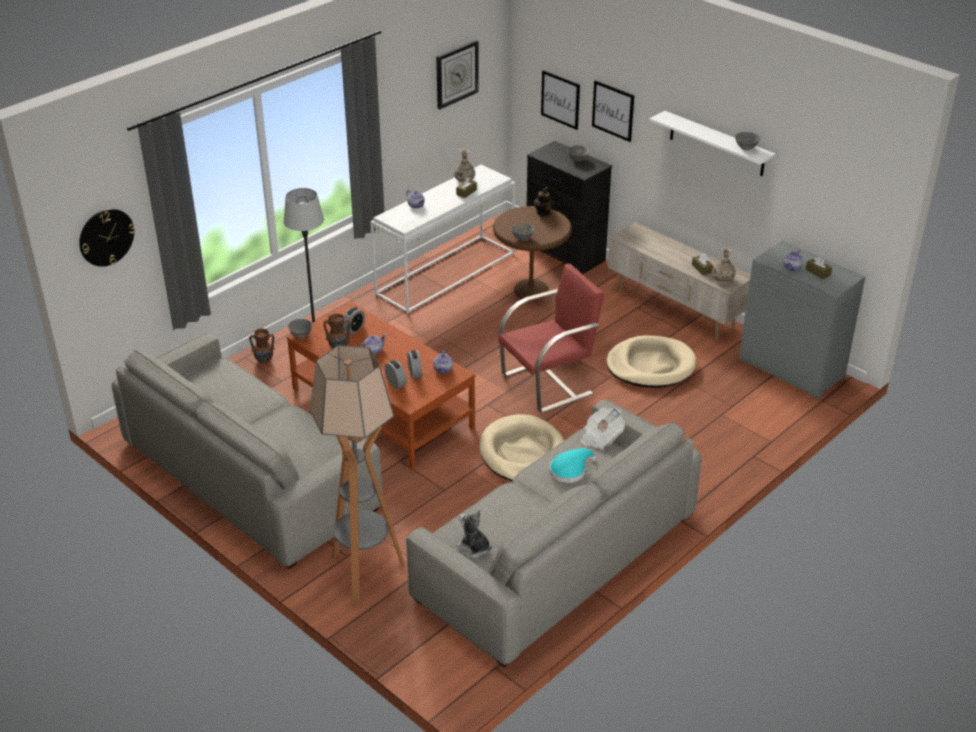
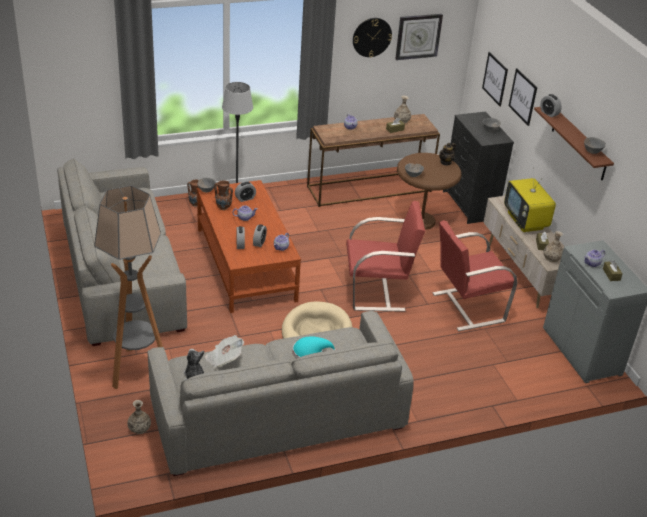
camera: 25 degrees right, 0 degrees up
wall clock [79,209,135,267] -> wall clock moved to [353,18,392,57]
white console table [370,165,515,314] -> brown console table [307,114,440,207]
newspaper [581,407,625,449] -> newspaper moved to [205,335,244,368]
beige dog bed [606,335,697,388] -> red armchair [433,220,518,331]
white shelf [649,111,775,176] -> brown shelf [534,107,614,180]
none -> vase [127,400,151,434]
none -> television [504,167,556,232]
none -> alarm clock [540,94,562,117]

